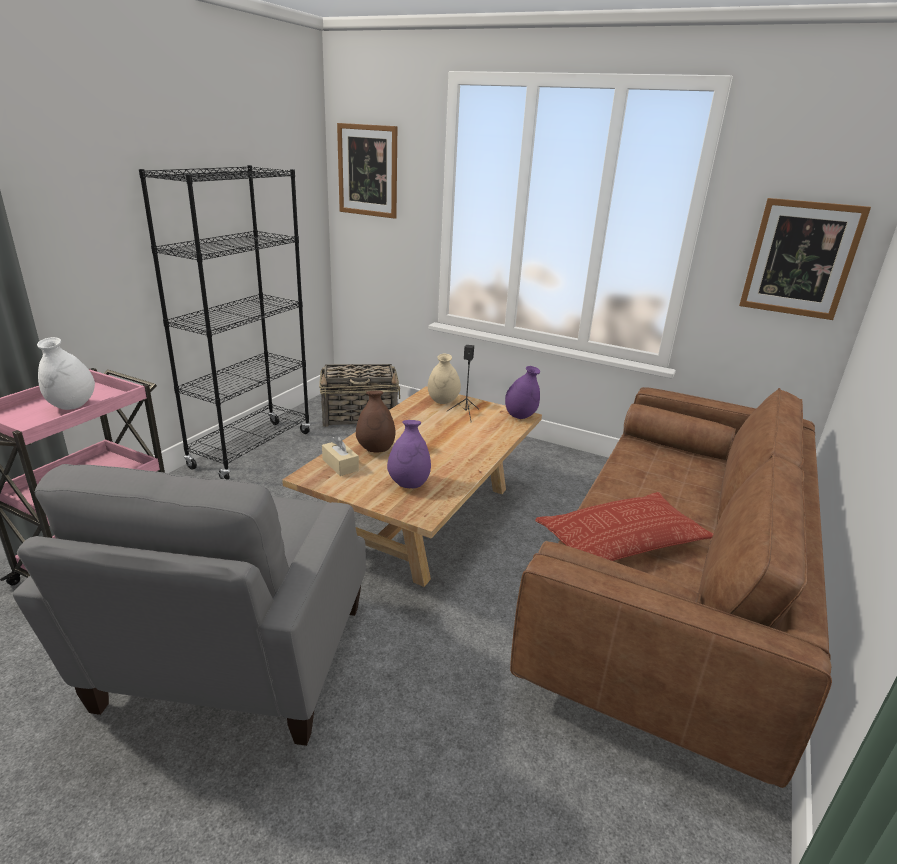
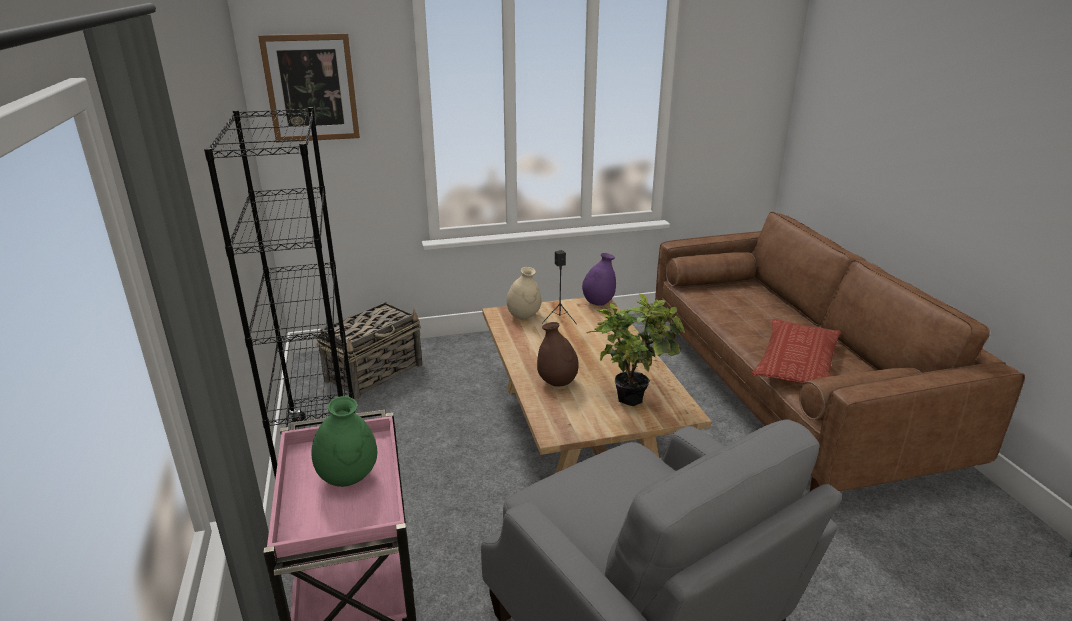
camera: 40 degrees left, 0 degrees up
white vase [37,337,95,410] -> green vase [311,396,377,487]
beige tissue box [322,435,359,476] -> none
purple vase [387,420,431,488] -> potted plant [587,294,685,406]
picture [739,198,871,320] -> none

